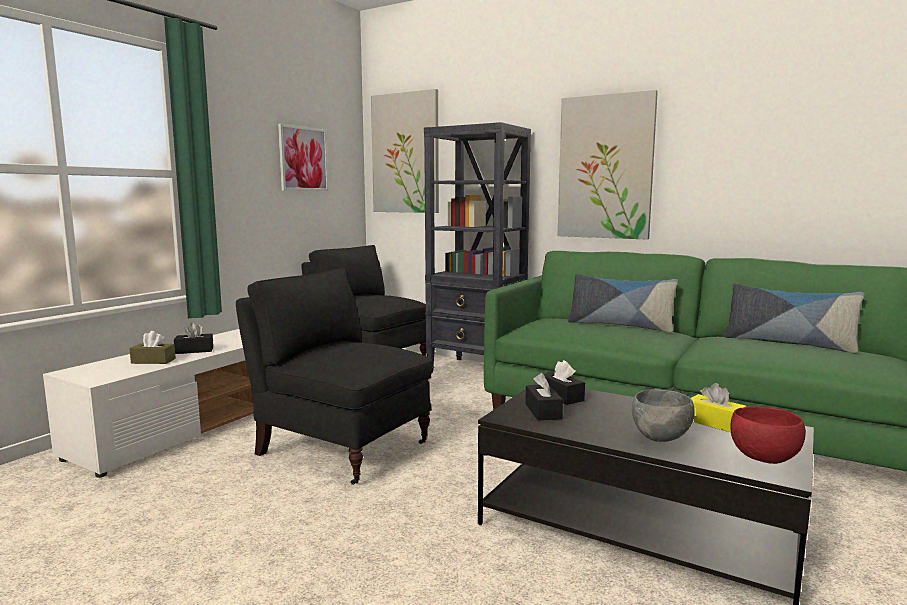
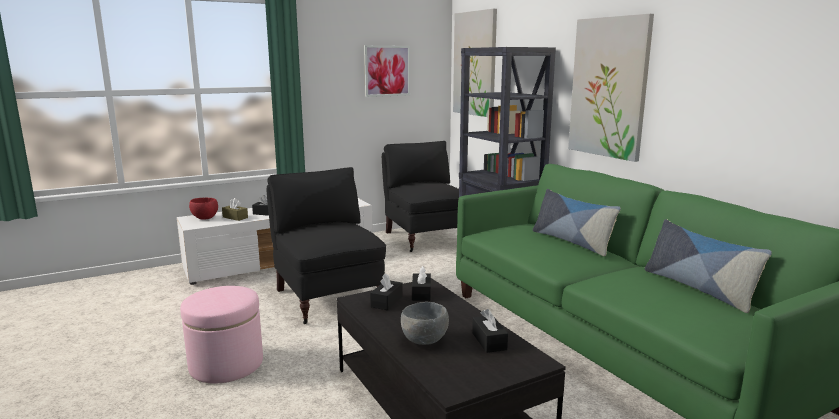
camera: 30 degrees right, 5 degrees up
yellow tissue box [691,383,746,432] -> black tissue box [472,309,508,353]
red bowl [731,407,806,464] -> red bowl moved to [189,198,218,220]
none -> pink ottoman [180,286,263,384]

